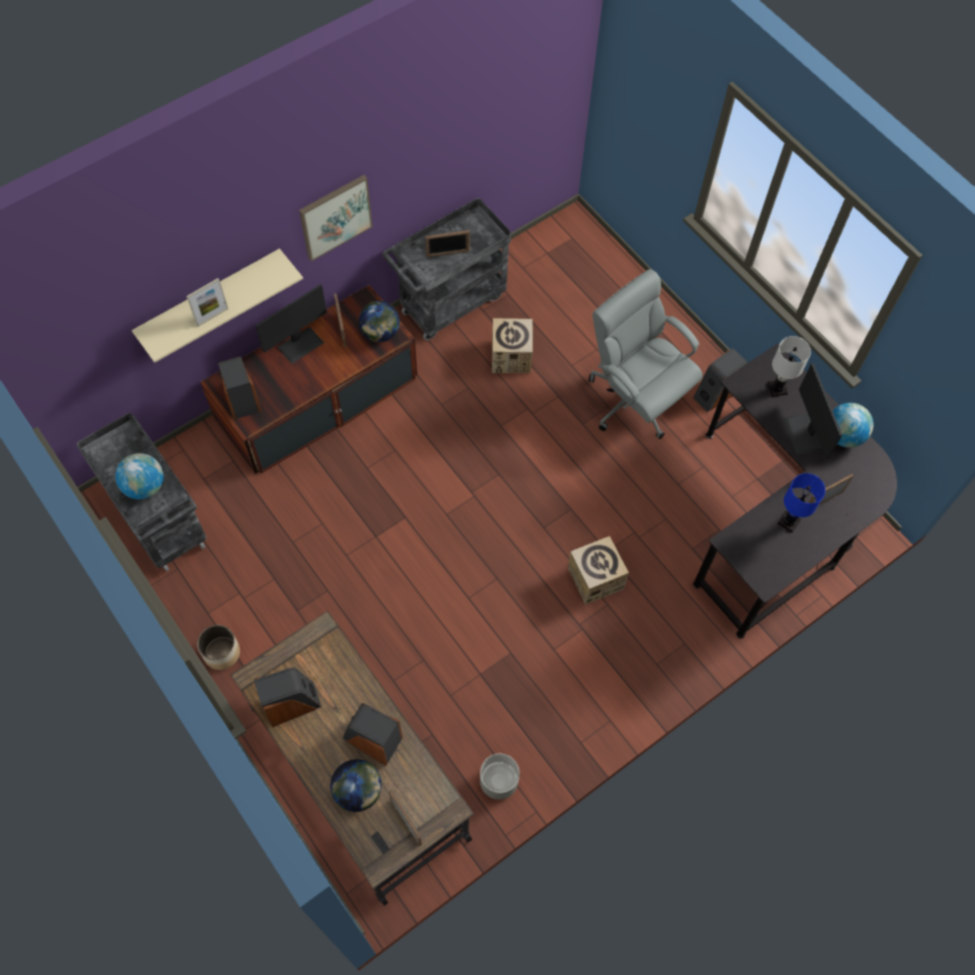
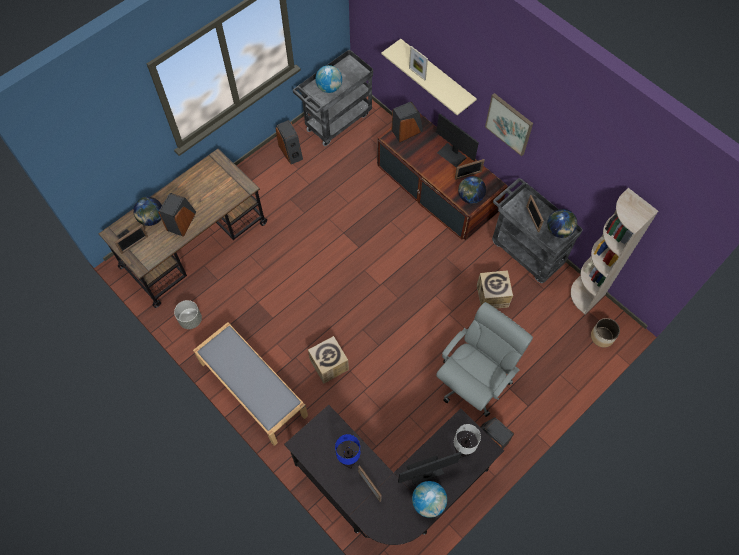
camera: 85 degrees right, 0 degrees up
planter [197,625,240,670] -> planter moved to [591,318,620,348]
speaker [254,667,321,727] -> speaker moved to [275,120,303,164]
none -> grey bench [193,322,308,446]
none -> globe [547,209,577,238]
none -> beige bookcase [571,188,658,314]

